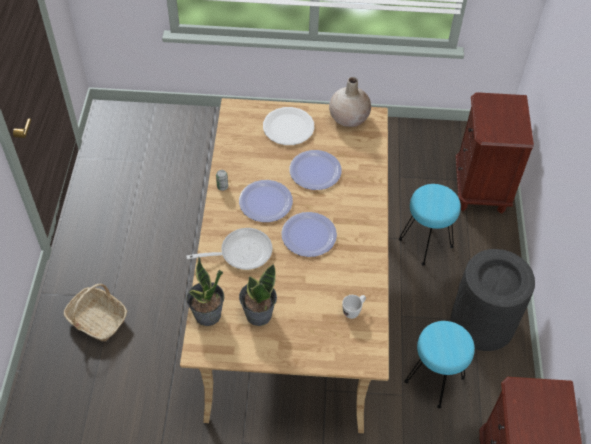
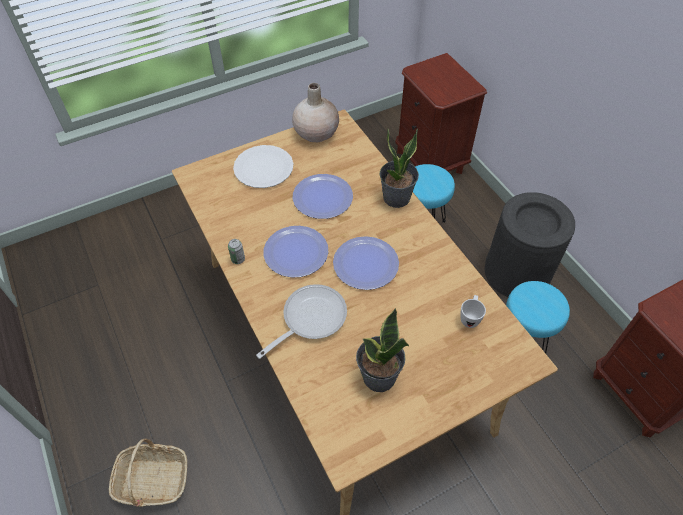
camera: 30 degrees left, 0 degrees up
potted plant [187,257,224,326] -> potted plant moved to [380,128,419,208]

